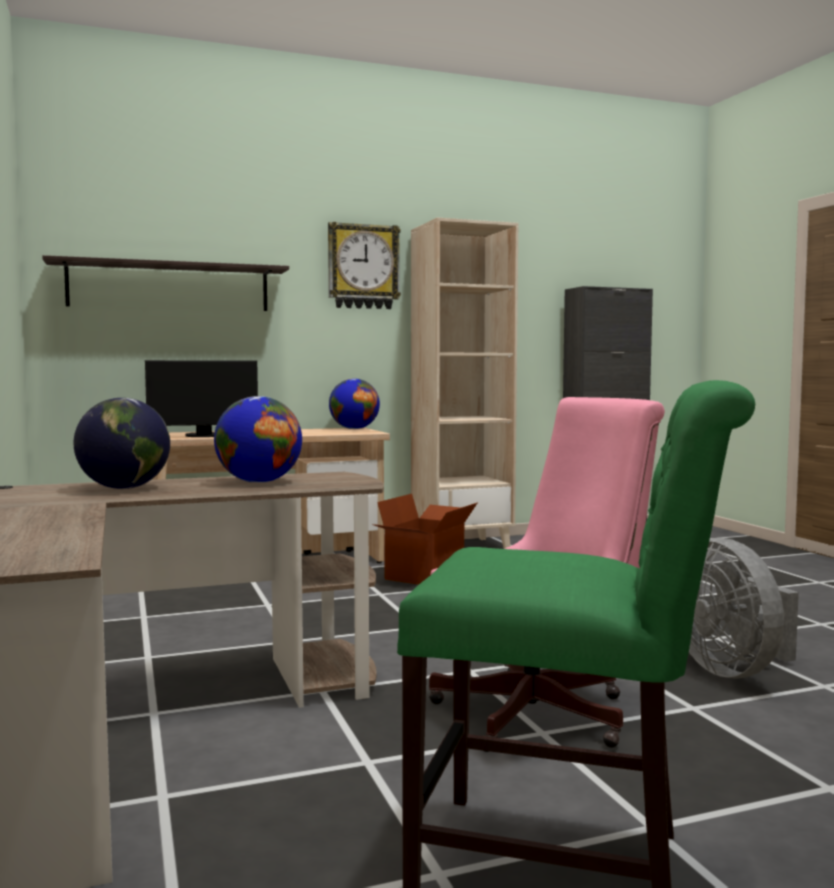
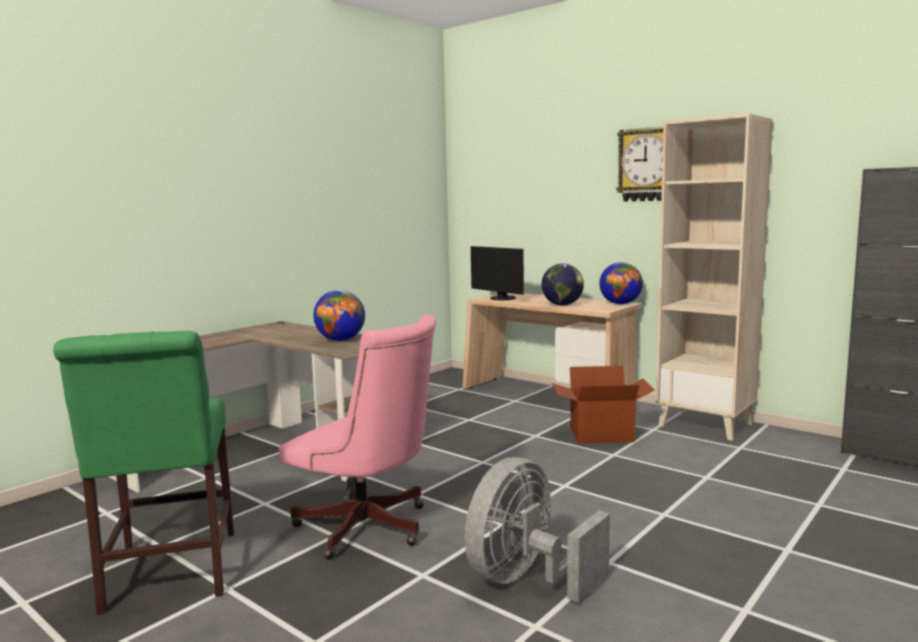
camera: 60 degrees right, 5 degrees up
shelf [42,255,289,311] -> none
globe [74,398,170,489] -> globe moved to [541,263,584,305]

